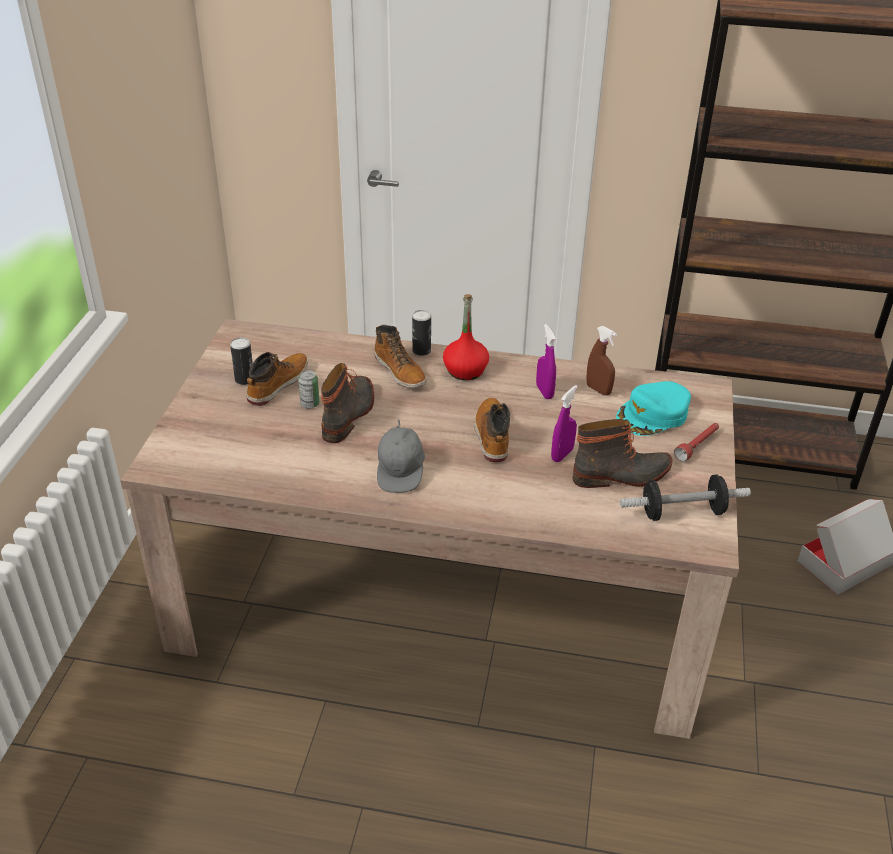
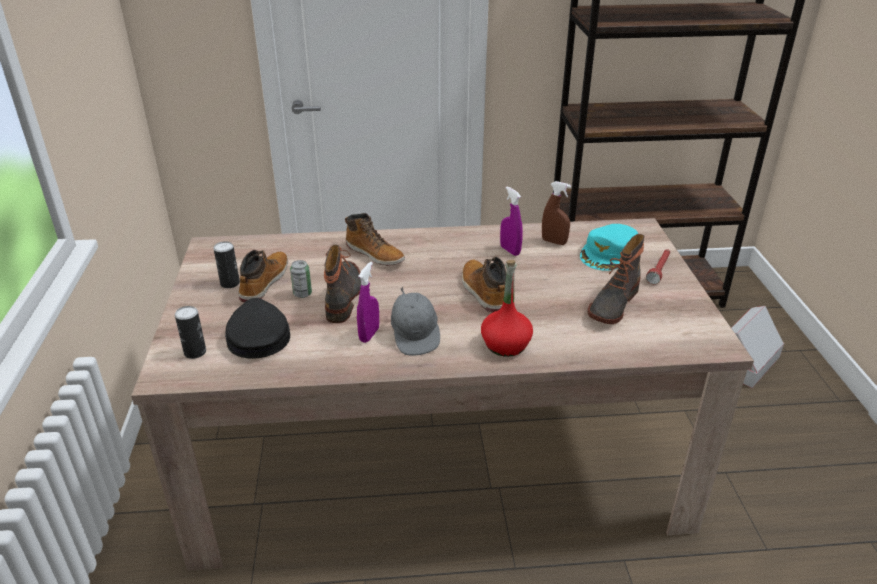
camera: 15 degrees left, 5 degrees down
can [412,310,431,356] -> can moved to [175,306,206,359]
red bottle [443,294,489,380] -> red bottle moved to [481,260,533,357]
purple spray bottle [551,385,578,462] -> purple spray bottle moved to [357,262,379,343]
boot [573,419,673,488] -> boot turned 150 degrees clockwise [587,234,645,324]
dumbbell [620,474,751,521] -> none
none -> black cap [225,298,290,359]

